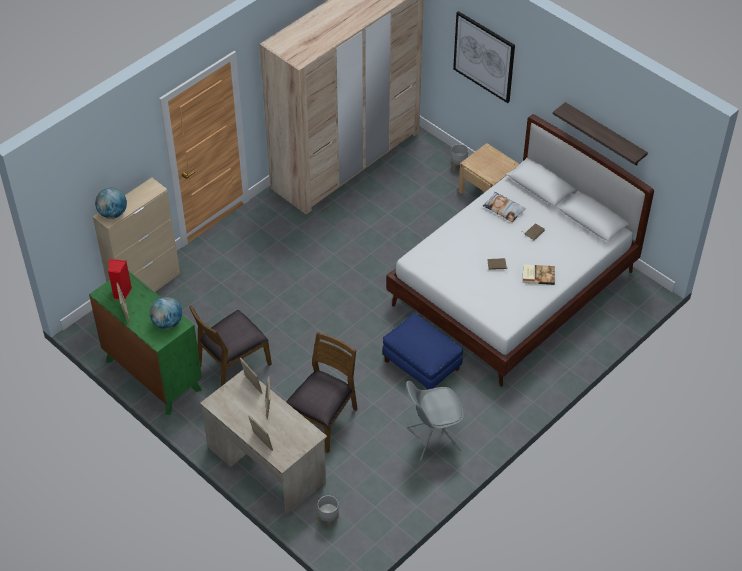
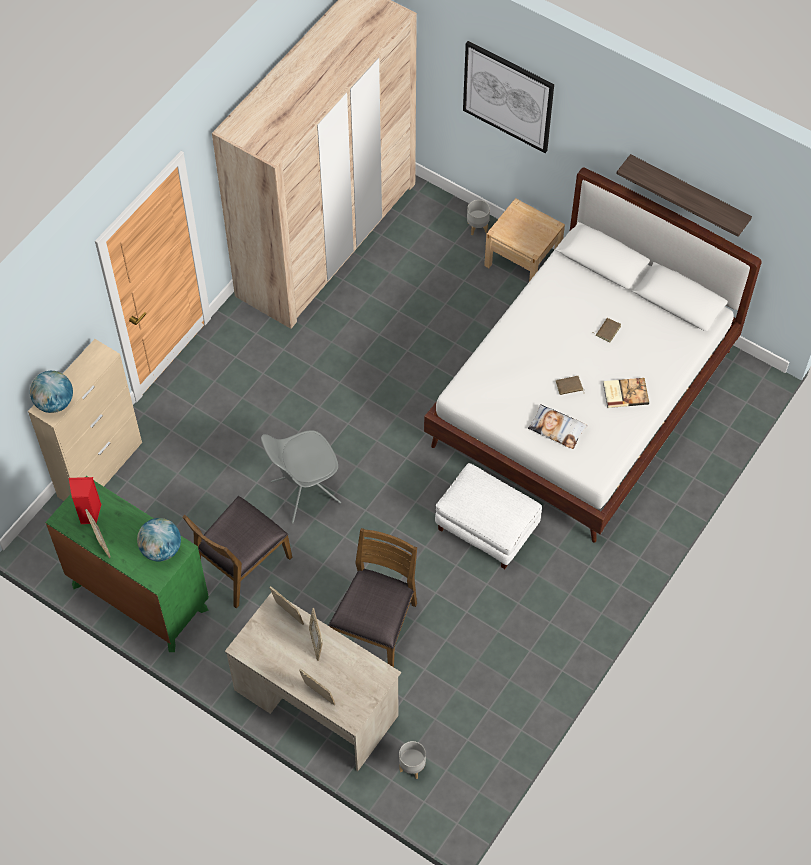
camera: 10 degrees left, 10 degrees up
blue ottoman [382,313,463,390] -> white ottoman [435,463,542,569]
grey chair [406,381,464,461] -> grey chair moved to [261,430,341,524]
pillow [483,192,526,222] -> pillow moved to [528,404,588,449]

